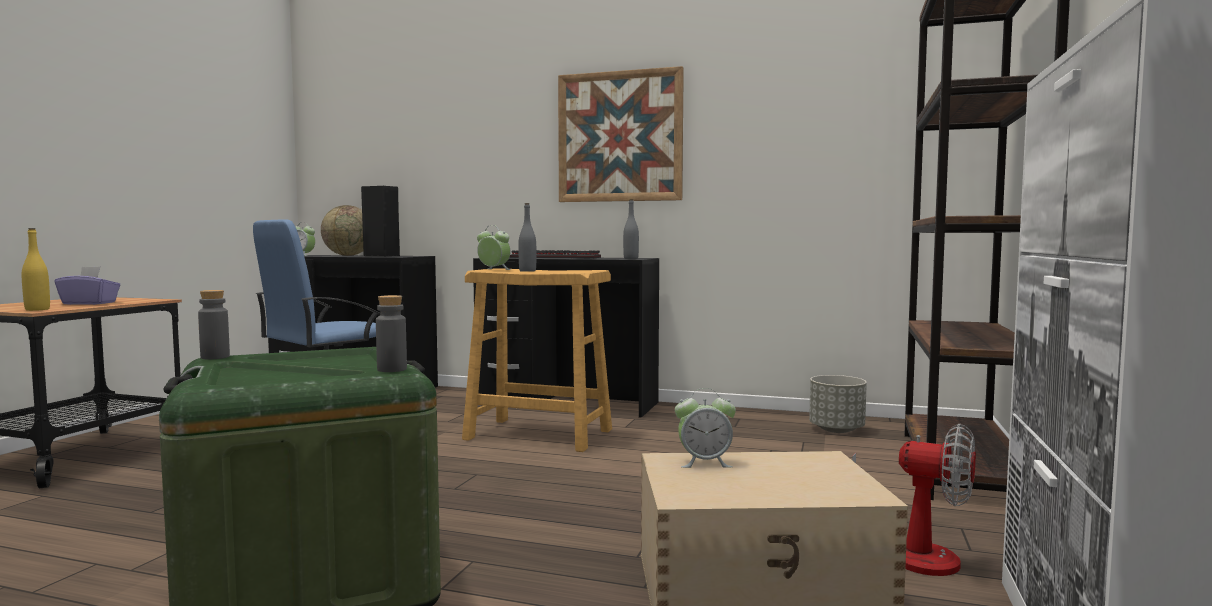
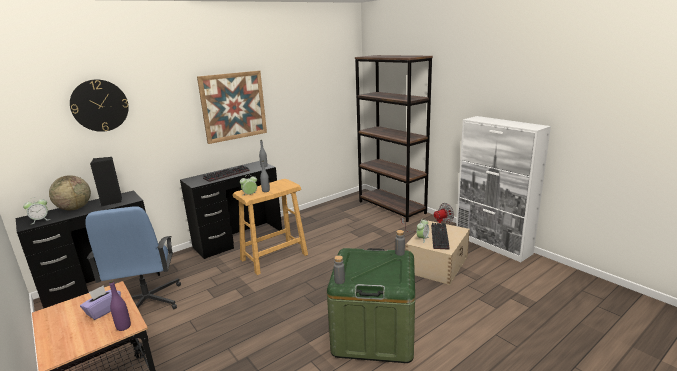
camera: 55 degrees left, 15 degrees up
yellow bottle [22,228,50,311] -> purple bottle [109,280,131,331]
grey planter [809,375,867,433] -> none
none -> wall clock [70,79,129,132]
none -> keyboard [431,223,450,250]

